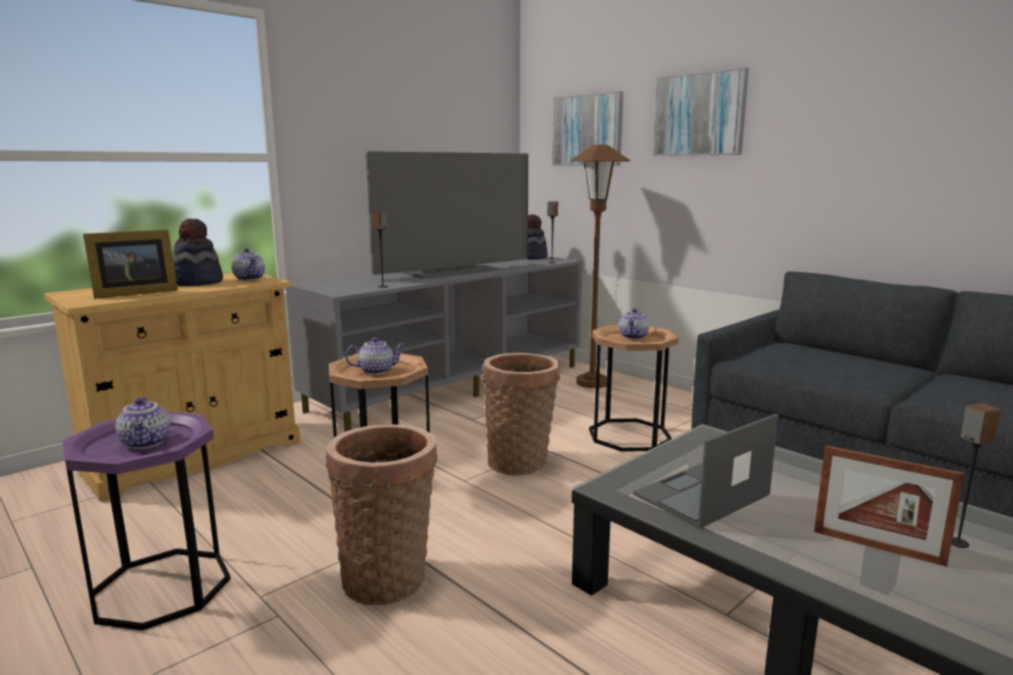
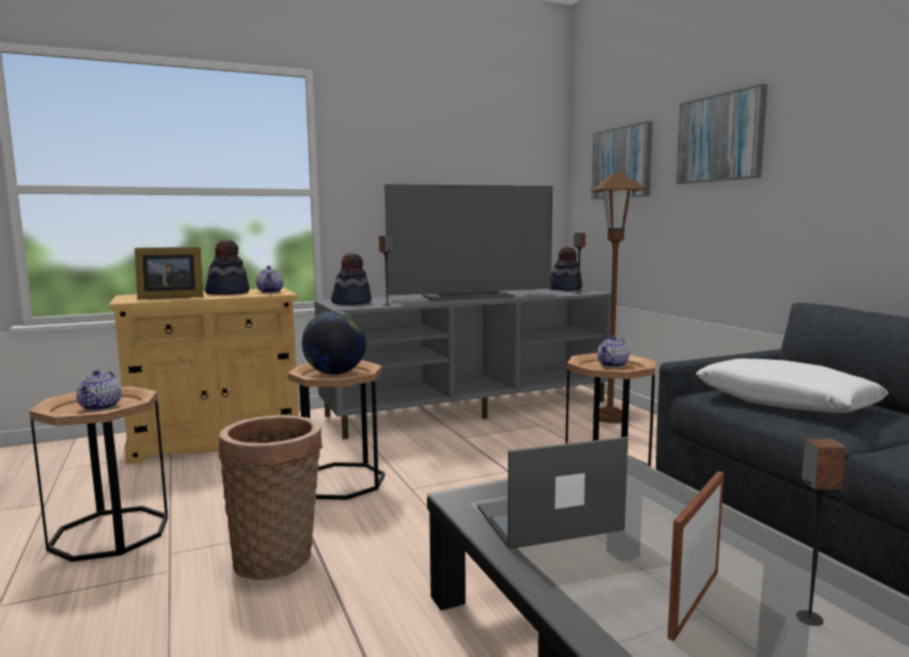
camera: 20 degrees right, 5 degrees down
purple side table [62,412,230,630] -> brown side table [29,386,168,562]
teapot [345,337,405,374] -> globe [302,311,367,375]
basket [482,353,560,475] -> none
picture frame [814,445,964,567] -> picture frame turned 75 degrees clockwise [668,471,724,641]
none -> hat [331,253,371,305]
none -> white pillow [696,358,889,413]

